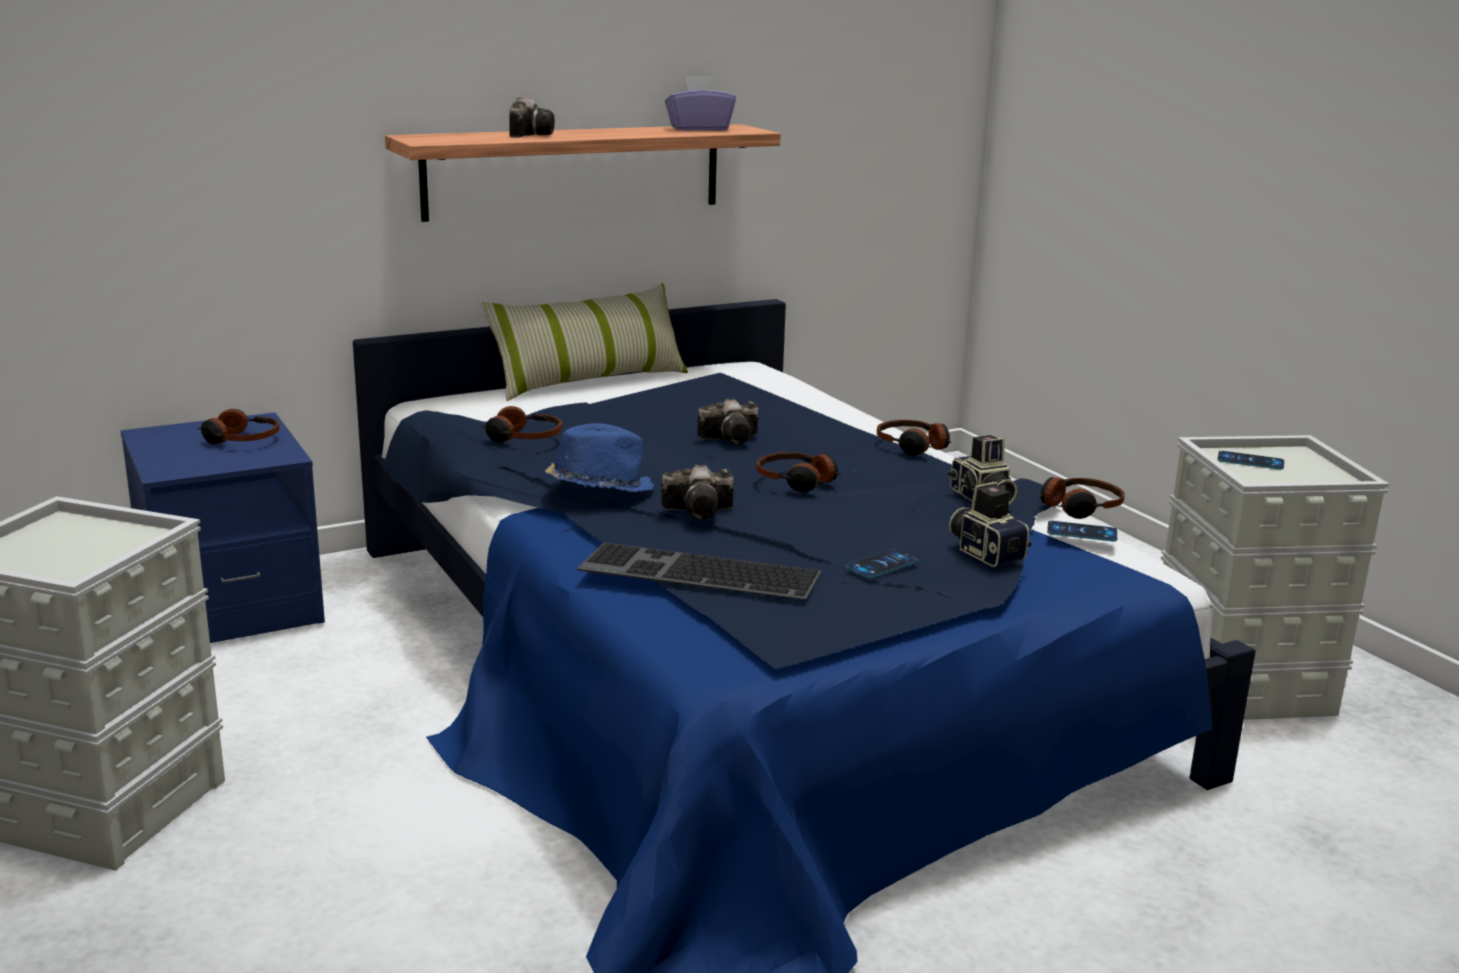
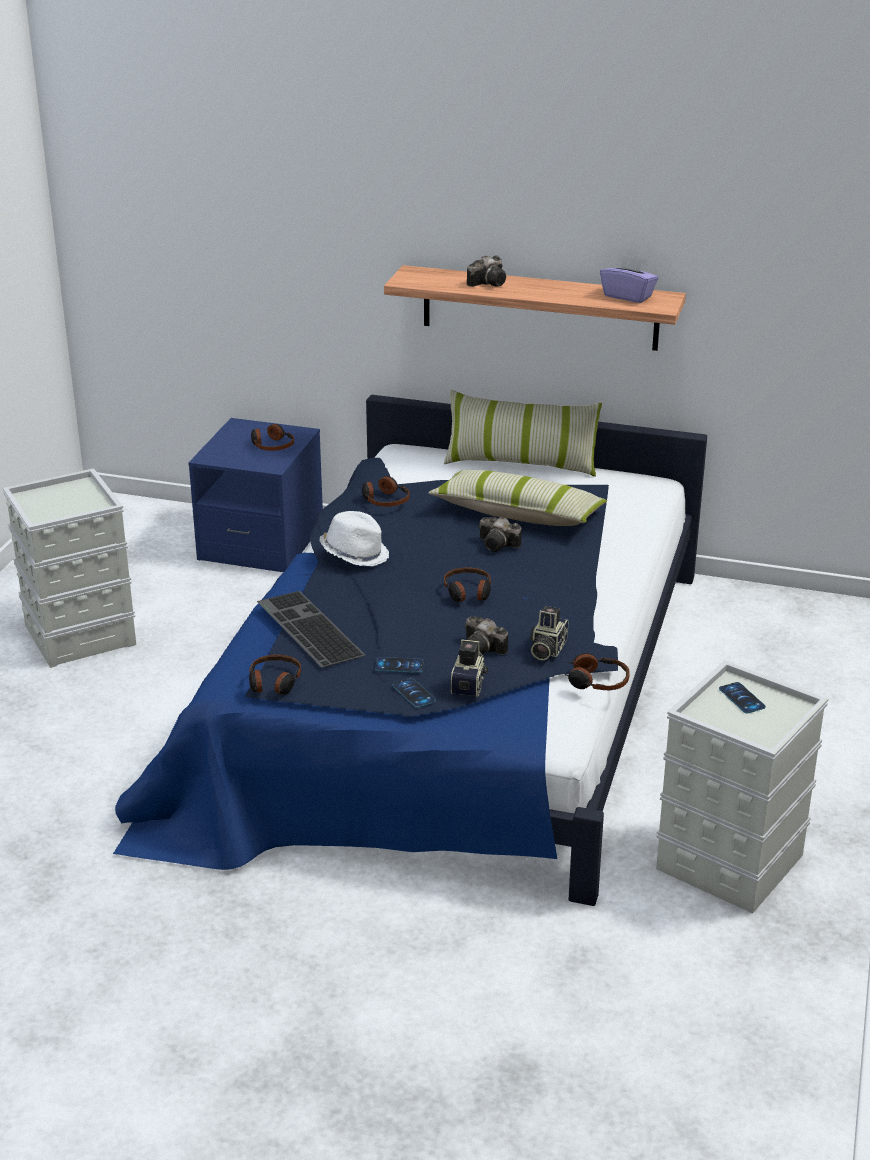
camera: 45 degrees right, 10 degrees up
blue hat [545,423,654,492] -> white hat [319,511,389,566]
camera [661,464,734,520] -> camera moved to [465,616,508,655]
headphones [877,420,951,455] -> headphones moved to [249,655,301,695]
phone [1047,521,1117,541] -> phone moved to [393,678,436,708]
none -> pillow [428,470,607,526]

